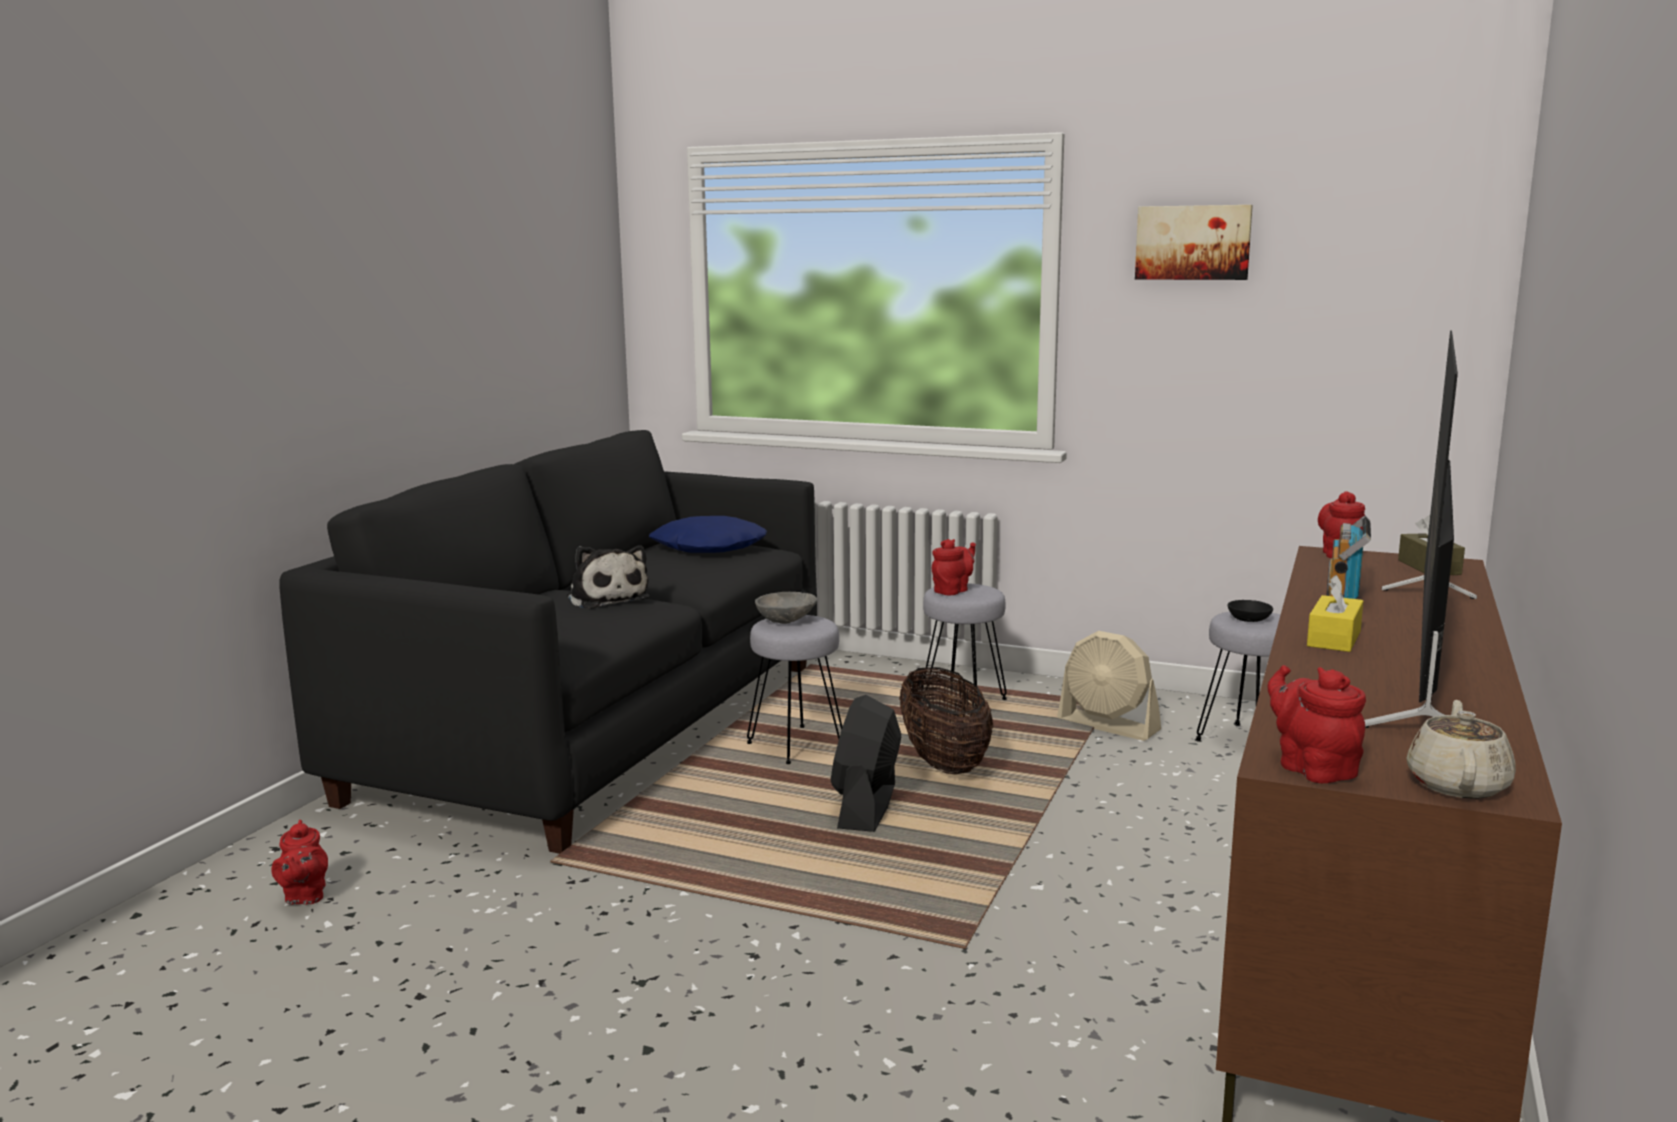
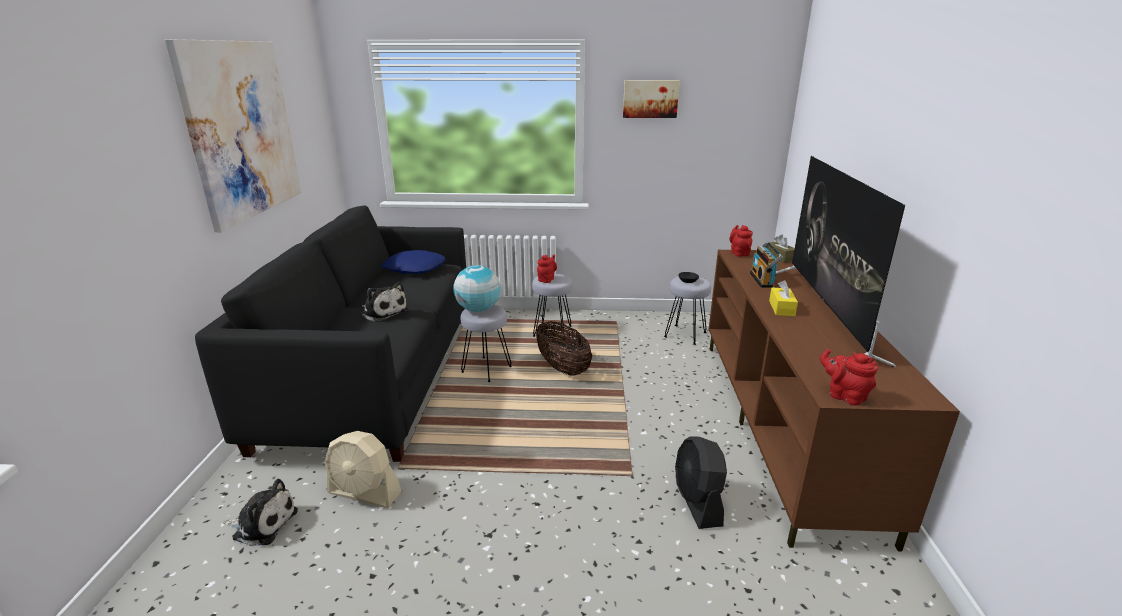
camera: 20 degrees left, 10 degrees up
red teapot [271,820,328,904] -> plush toy [224,479,298,546]
grey bowl [755,592,817,624] -> globe [453,265,501,312]
black fan [831,695,901,832] -> black fan moved to [675,436,727,529]
beige fan [1057,631,1161,741] -> beige fan moved to [324,431,402,508]
beige teapot [1406,700,1516,799] -> none
none -> picture [165,39,301,232]

